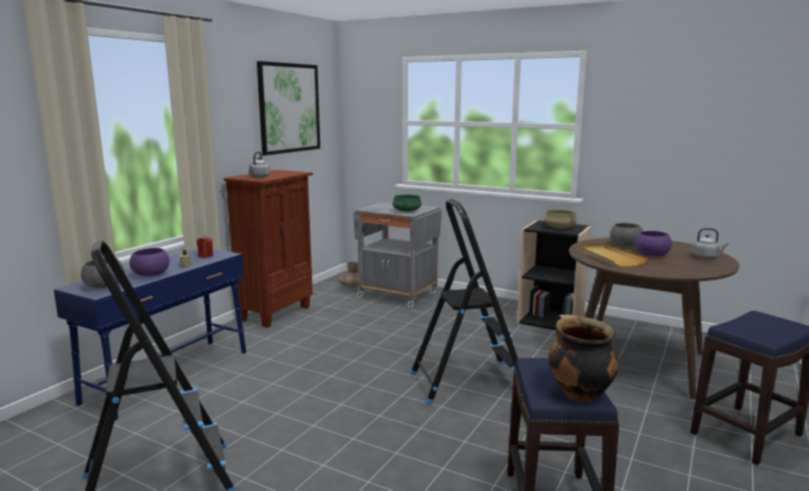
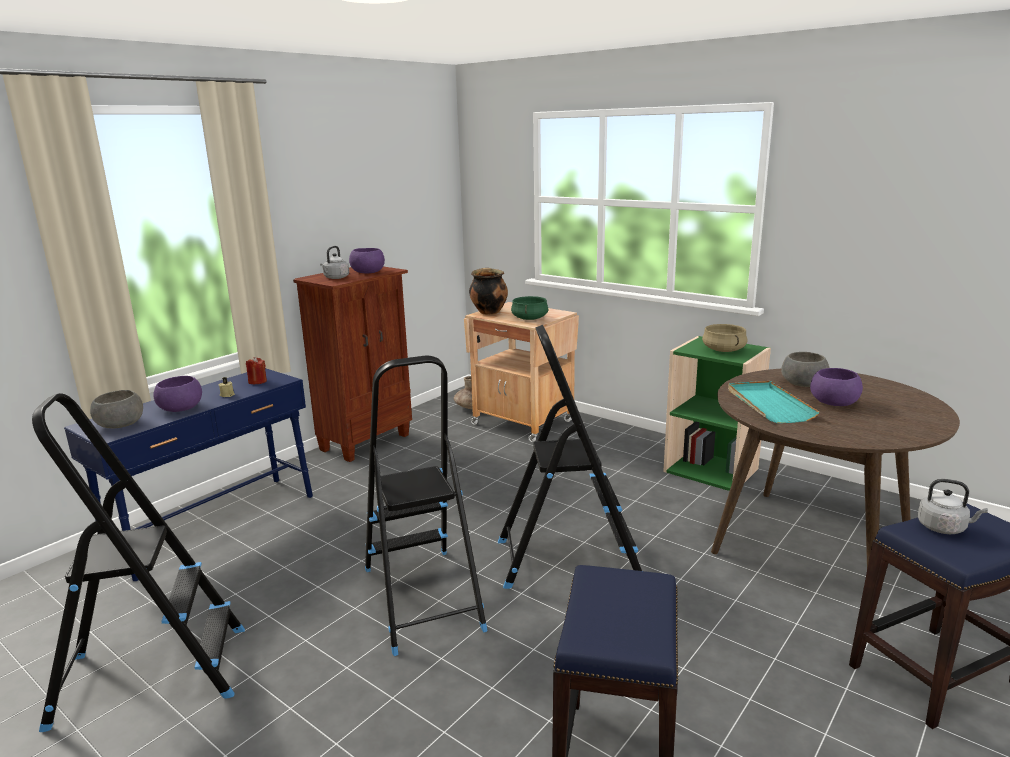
camera: 10 degrees right, 5 degrees up
picture [257,61,320,155] -> none
grey cart [353,202,442,308] -> brown cart [464,302,579,442]
black bookcase [517,220,592,330] -> green bookcase [663,336,771,491]
cooking pot [548,315,619,402] -> cooking pot moved to [469,268,508,315]
beige tray [576,243,649,267] -> turquoise tray [728,381,820,423]
grey kettle [692,228,729,259] -> grey kettle moved to [917,479,988,534]
none -> purple bowl [349,248,385,274]
none -> black step ladder [365,356,487,656]

